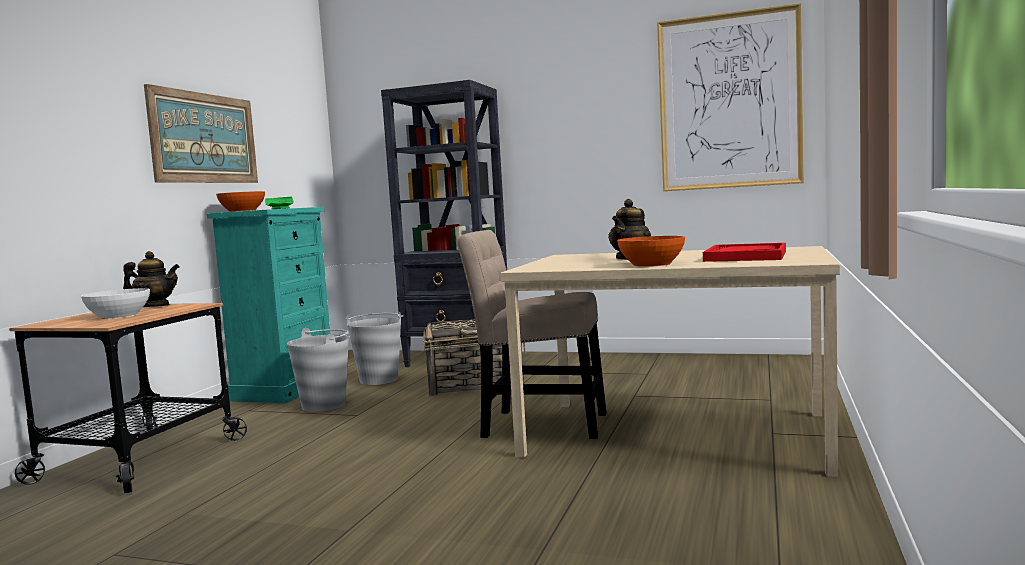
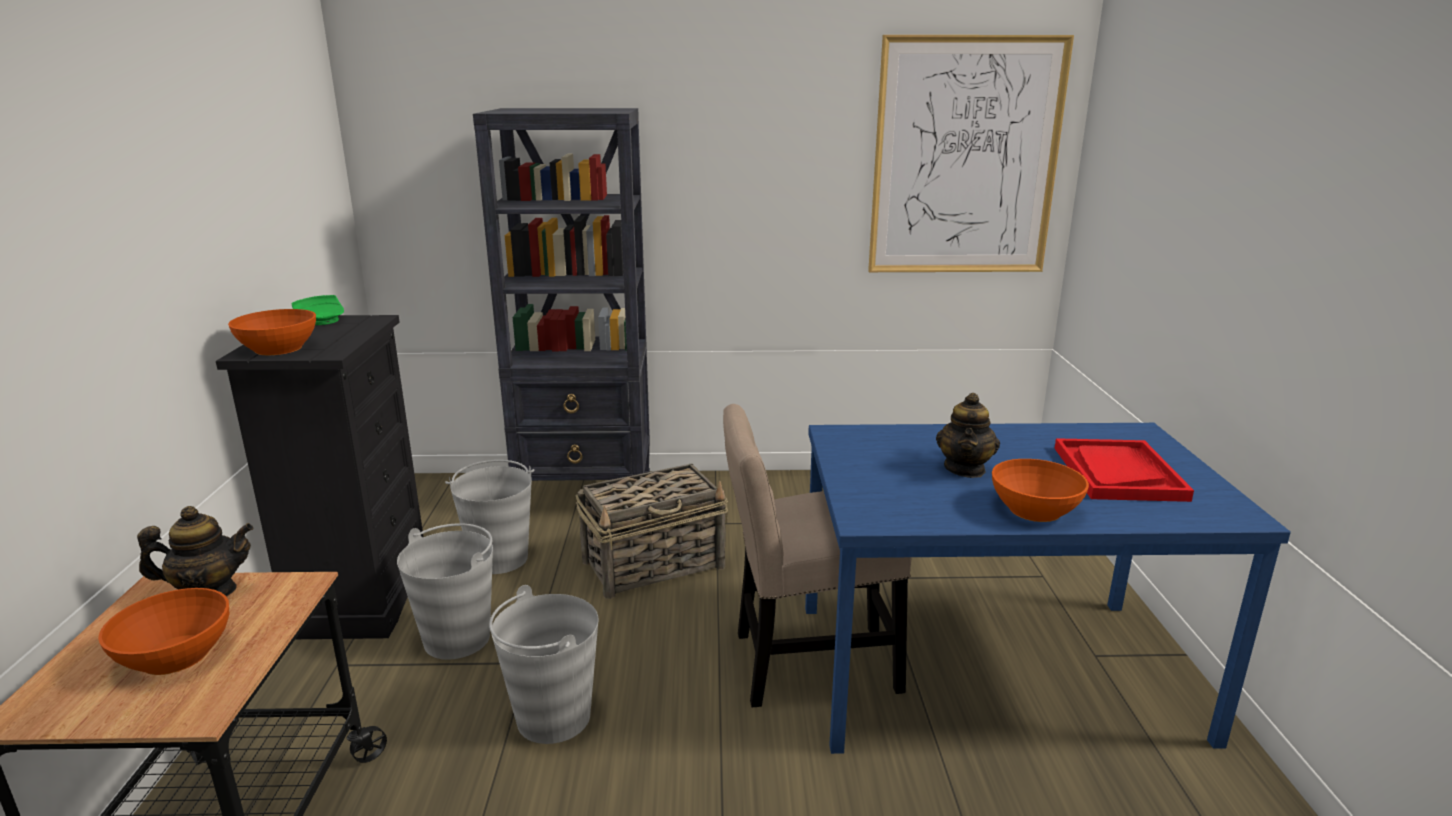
camera: 20 degrees left, 15 degrees up
white bowl [81,288,150,319] -> orange bowl [98,588,229,675]
picture [144,84,258,183] -> none
turquoise dresser [207,207,330,403] -> black dresser [216,315,423,639]
beige dining table [501,246,840,477] -> blue dining table [805,423,1291,754]
none -> grey bucket [489,585,598,744]

